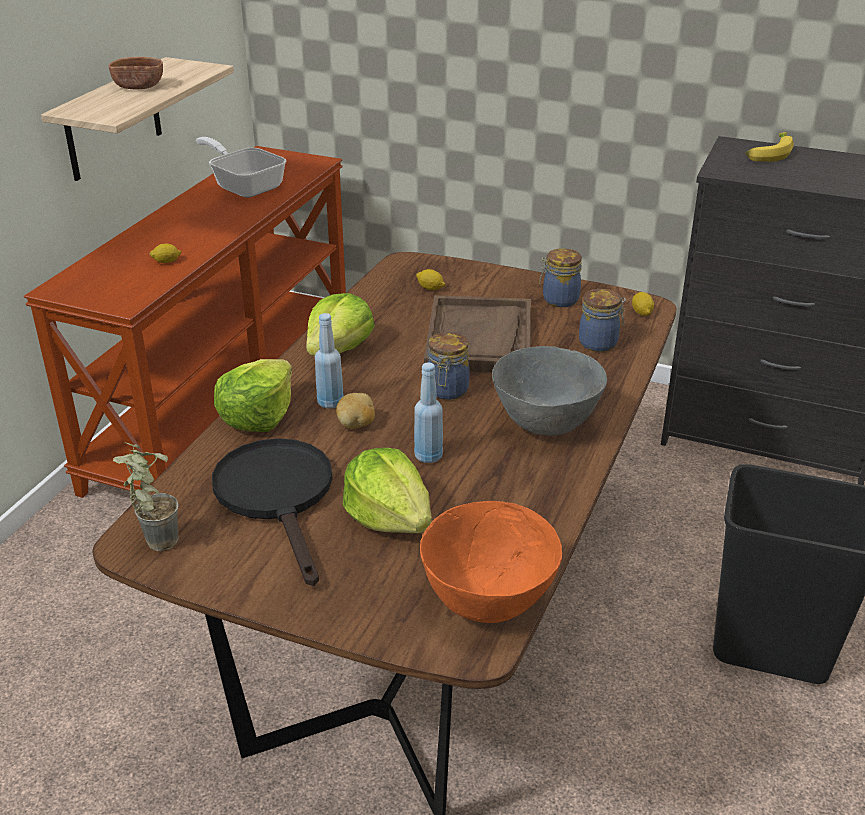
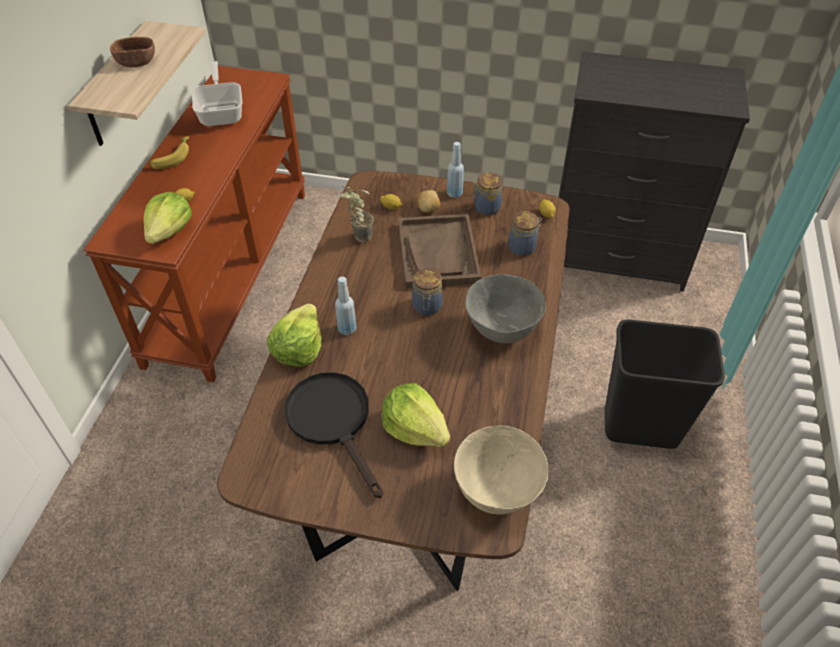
camera: 10 degrees left, 15 degrees up
potted plant [113,442,179,551] -> potted plant moved to [340,186,374,243]
frying pan [196,137,286,198] -> frying pan turned 45 degrees clockwise [192,61,243,126]
lettuce [306,293,375,356] -> lettuce moved to [144,192,192,244]
potato [336,393,375,429] -> potato moved to [418,190,440,213]
blue bottle [414,362,443,463] -> blue bottle moved to [447,142,464,198]
orange bowl [420,501,562,623] -> beige bowl [454,426,549,515]
banana [746,132,794,162] -> banana moved to [149,136,189,169]

